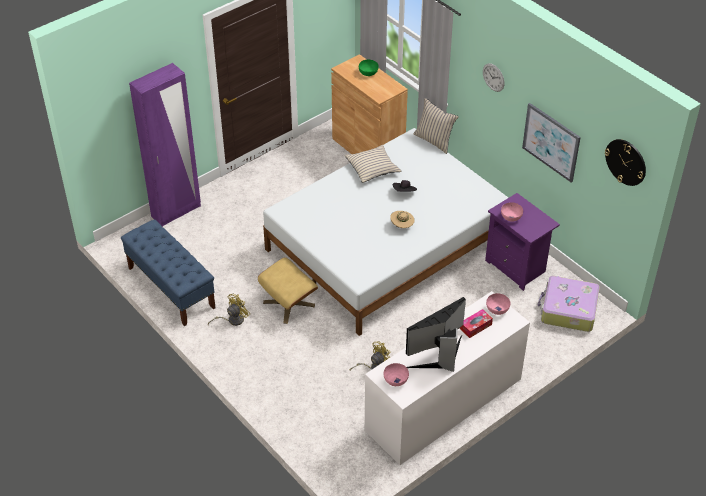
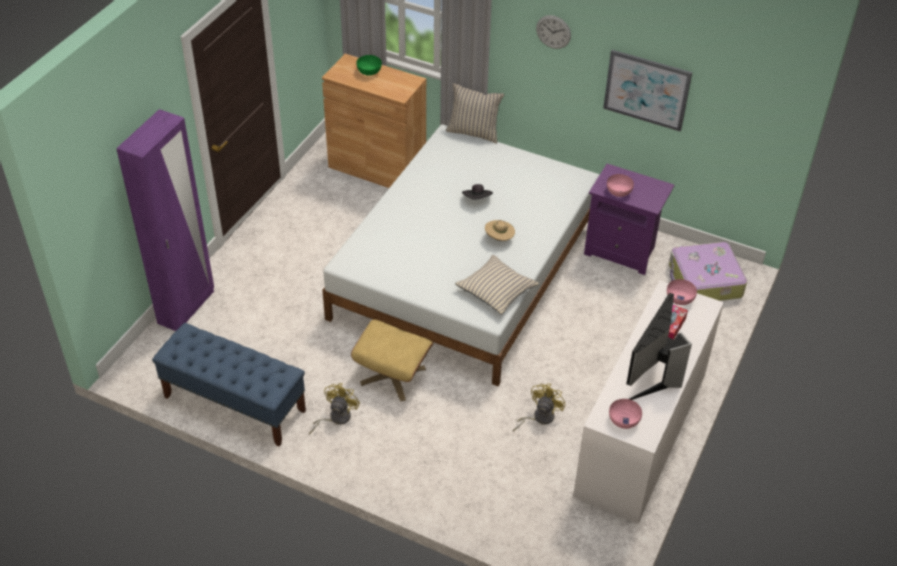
camera: 25 degrees left, 0 degrees up
beige pillow [345,145,401,183] -> beige pillow moved to [455,255,539,315]
wall clock [605,139,646,186] -> none

